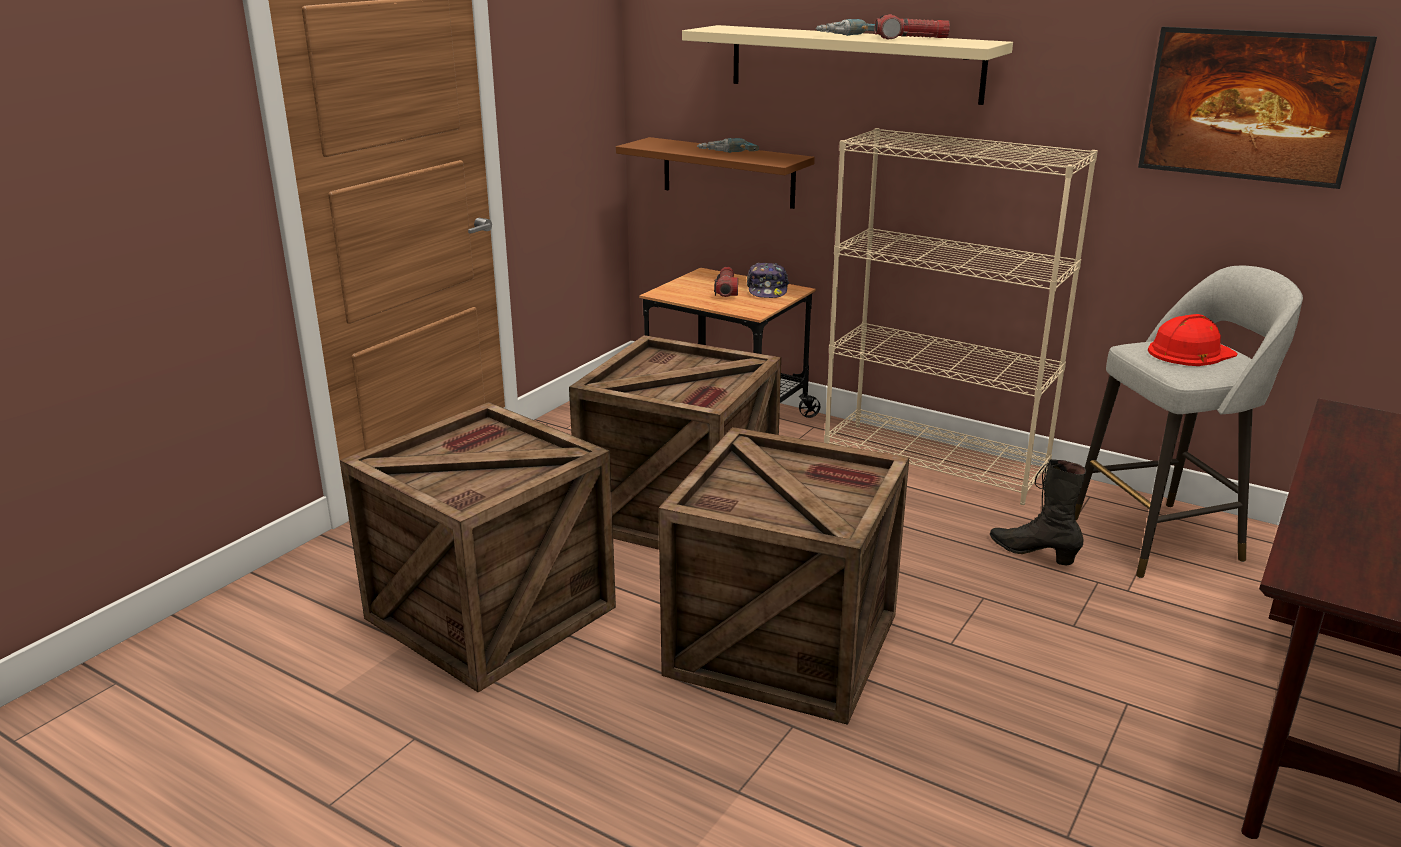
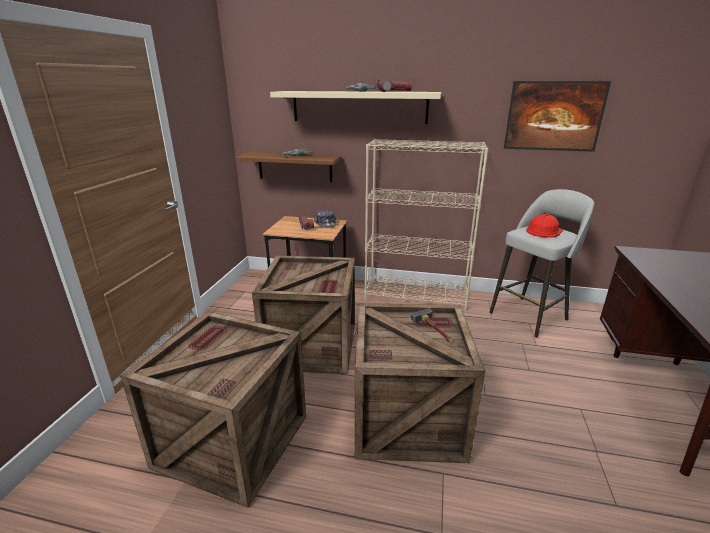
camera: 20 degrees left, 0 degrees up
black boot [990,459,1086,566] -> none
none -> hammer [411,309,452,342]

